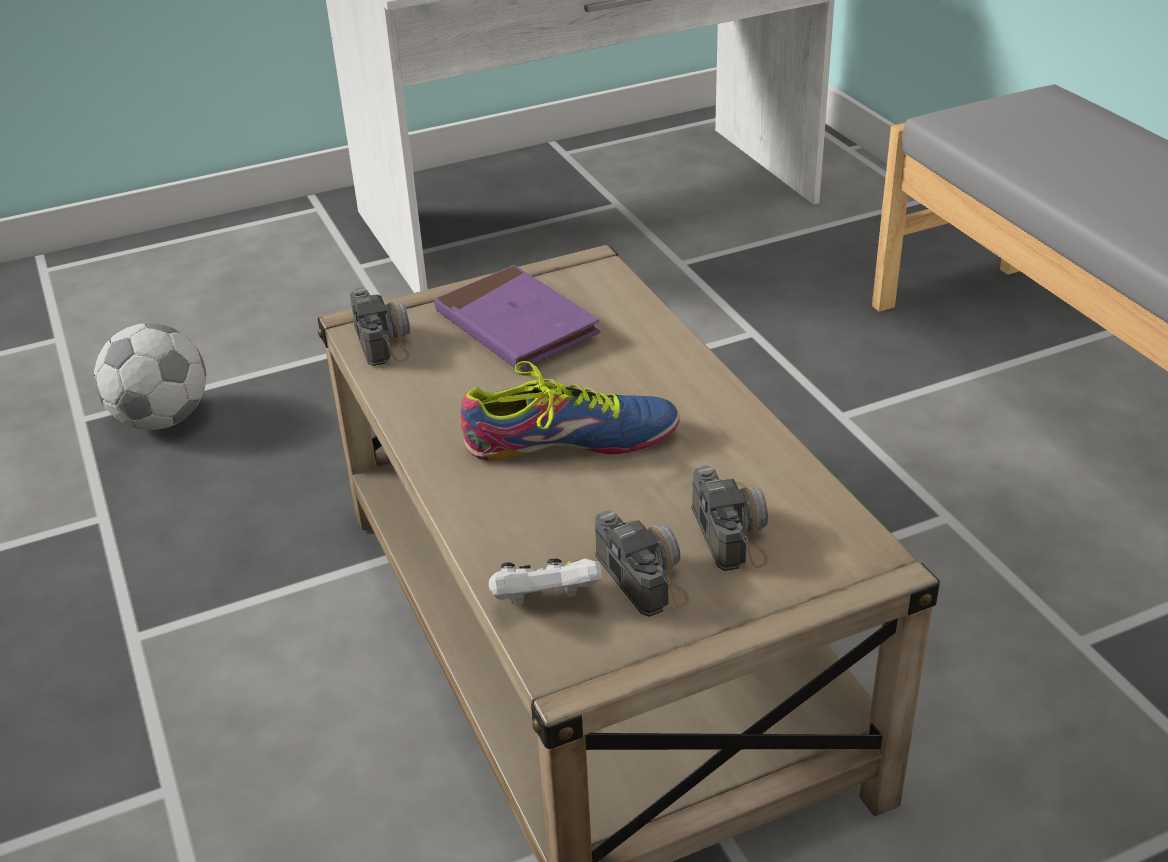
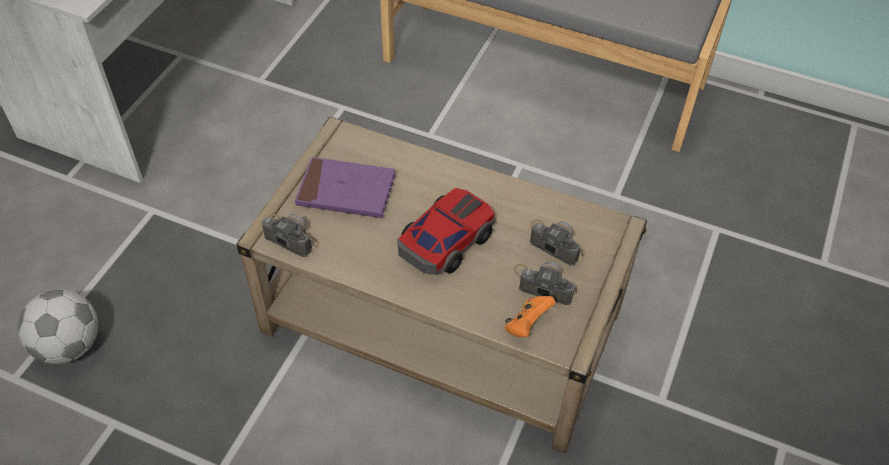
camera: 45 degrees left, 15 degrees up
shoe [461,361,679,461] -> toy car [397,188,496,275]
white game controller [489,559,602,605] -> orange game controller [505,296,556,337]

